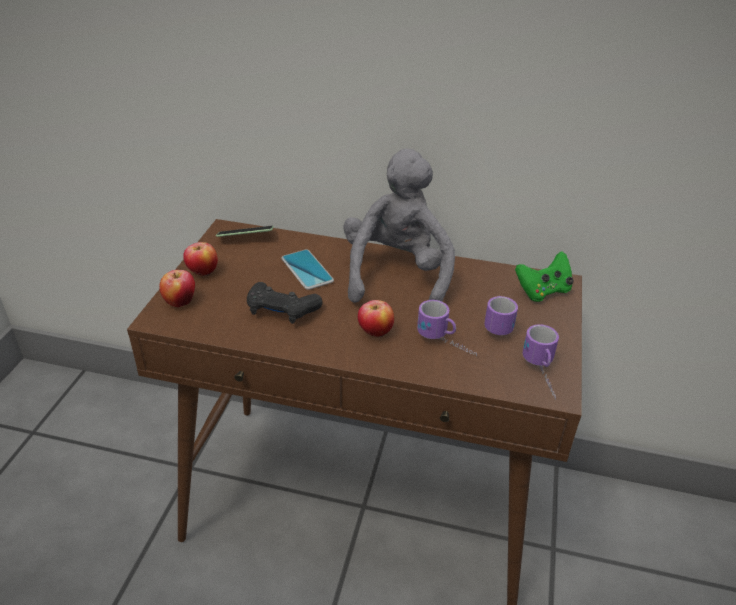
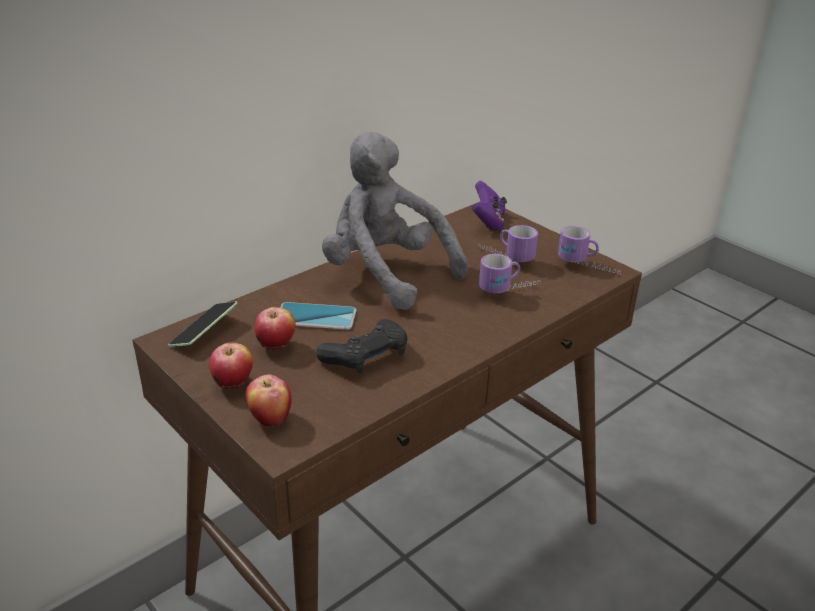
camera: 55 degrees left, 5 degrees down
apple [358,300,394,338] -> apple moved to [255,307,296,350]
green game controller [515,251,574,302] -> purple game controller [472,181,507,231]

